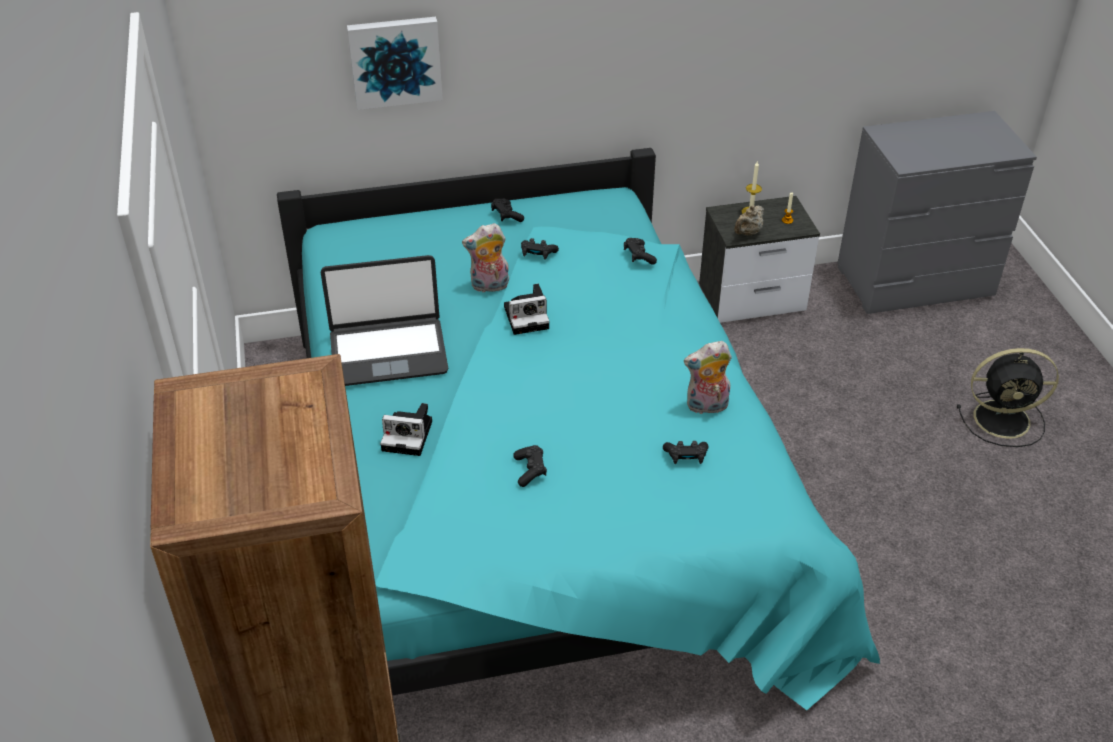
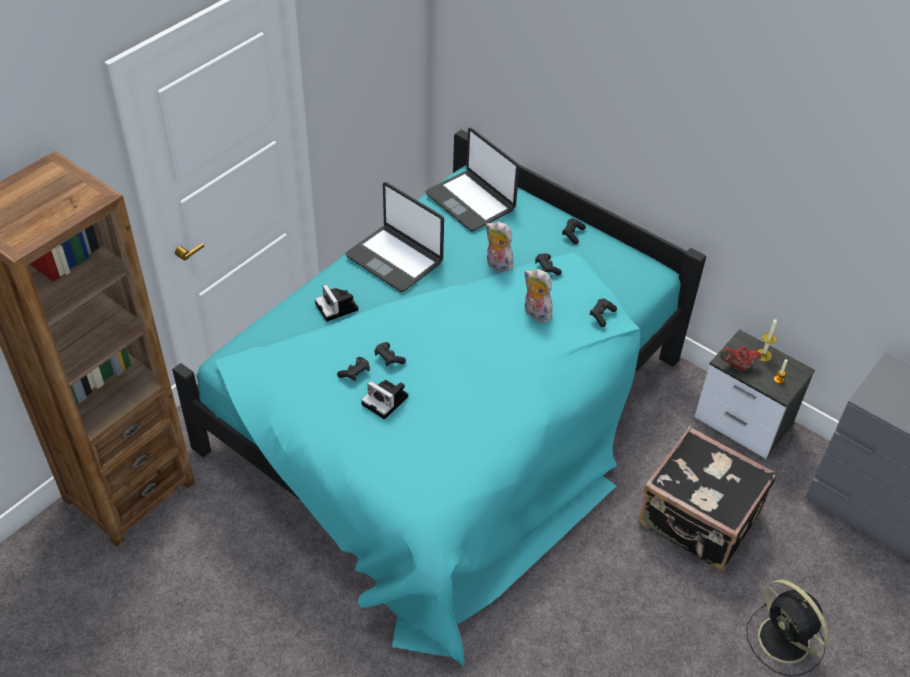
camera: 50 degrees right, 5 degrees up
picture [347,17,443,110] -> none
camera [504,284,550,335] -> camera moved to [361,380,408,419]
black game controller [663,441,709,464] -> black game controller moved to [374,342,406,366]
plush toy [684,341,732,416] -> plush toy moved to [524,269,555,322]
beige teapot [735,205,764,236] -> red teapot [720,346,762,370]
none -> laptop [425,128,519,231]
none -> black suitcase [638,427,777,572]

